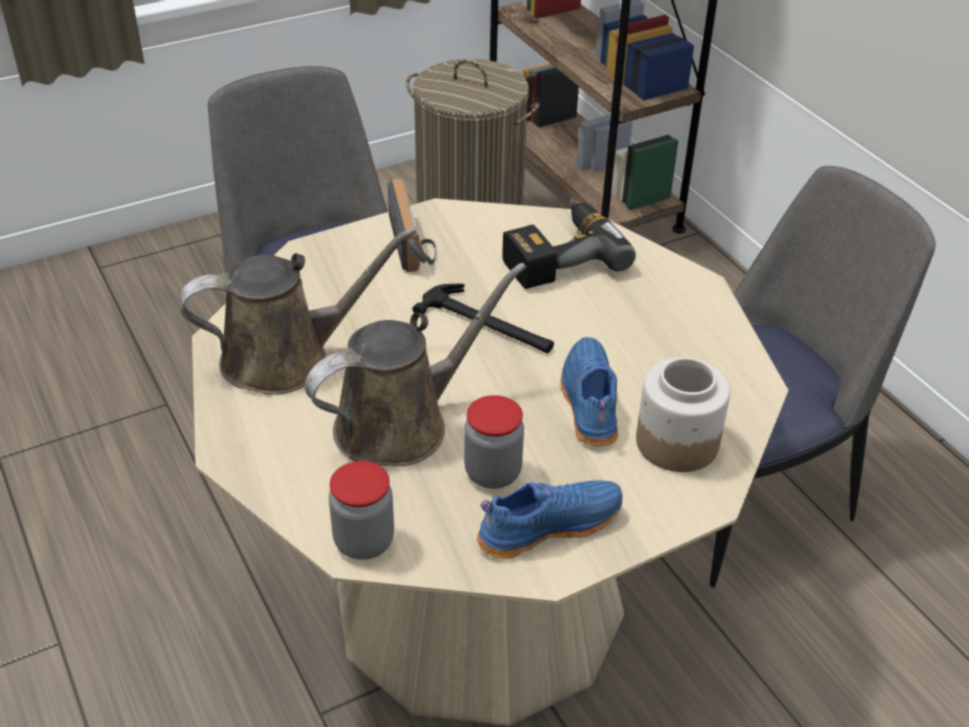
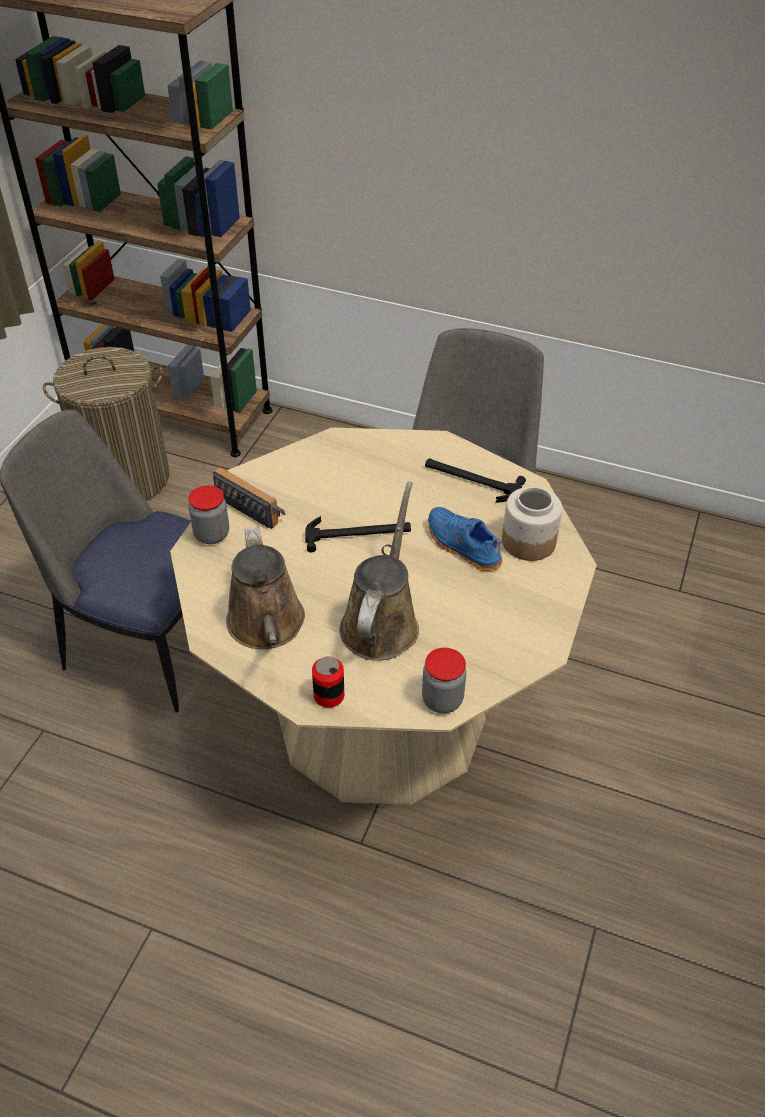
camera: 40 degrees left, 5 degrees up
brown watering can [180,227,417,395] -> brown watering can turned 135 degrees clockwise [226,527,305,649]
jar [464,395,524,489] -> jar moved to [188,485,229,544]
blue shoe [477,480,623,559] -> none
power drill [502,200,636,289] -> none
none -> can [312,657,344,708]
none -> hammer [425,458,526,503]

